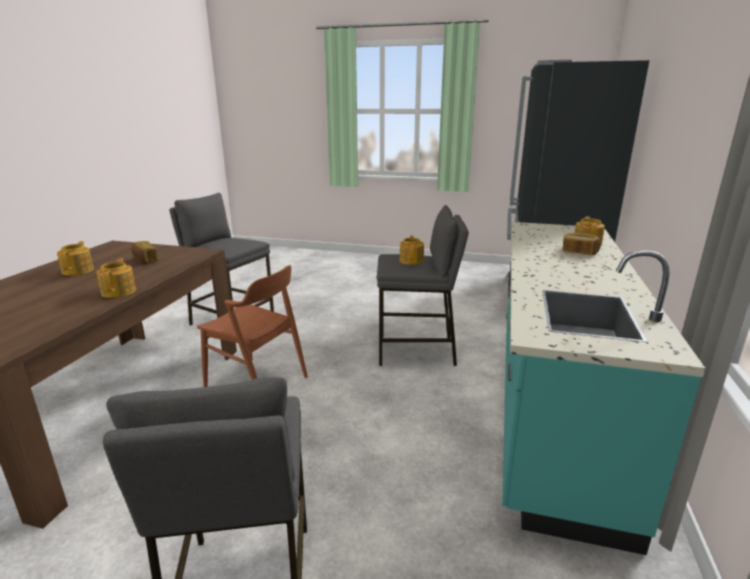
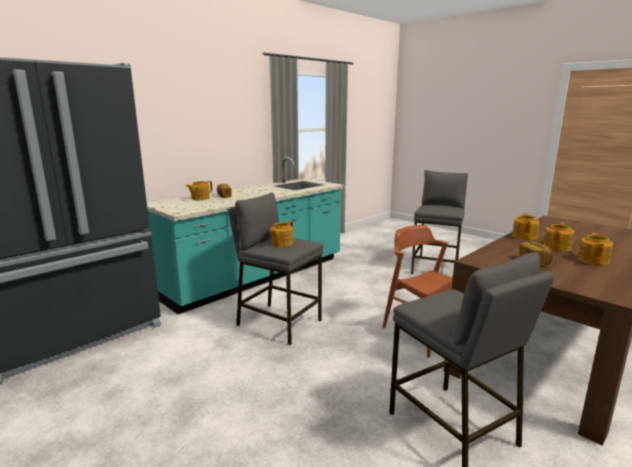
camera: 150 degrees left, 5 degrees down
none -> teapot [543,223,574,252]

